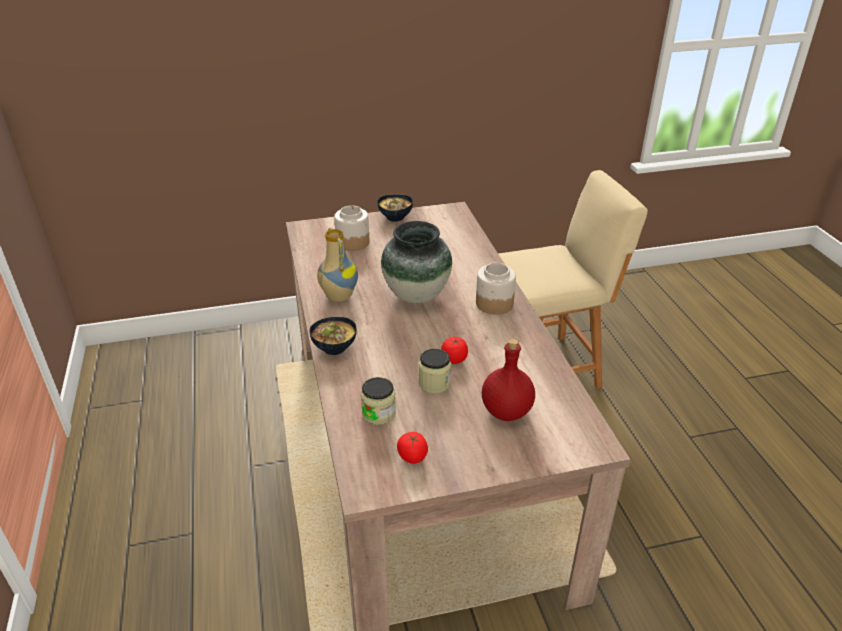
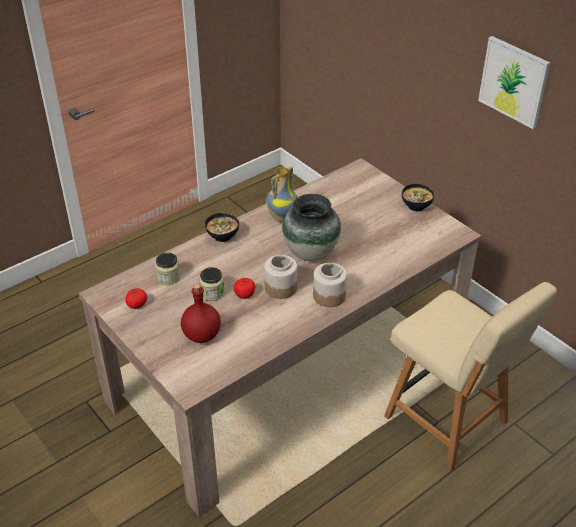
camera: 65 degrees right, 5 degrees up
jar [334,206,369,251] -> jar moved to [264,255,297,299]
none -> picture [478,36,550,129]

